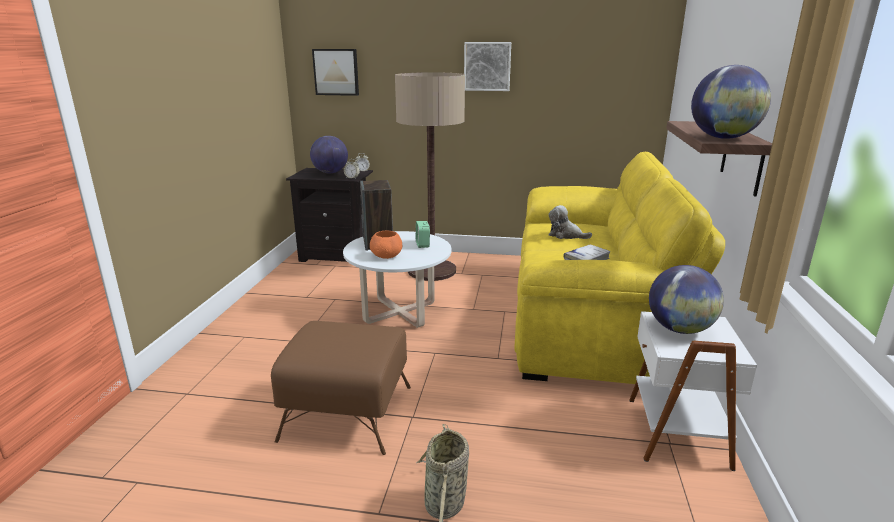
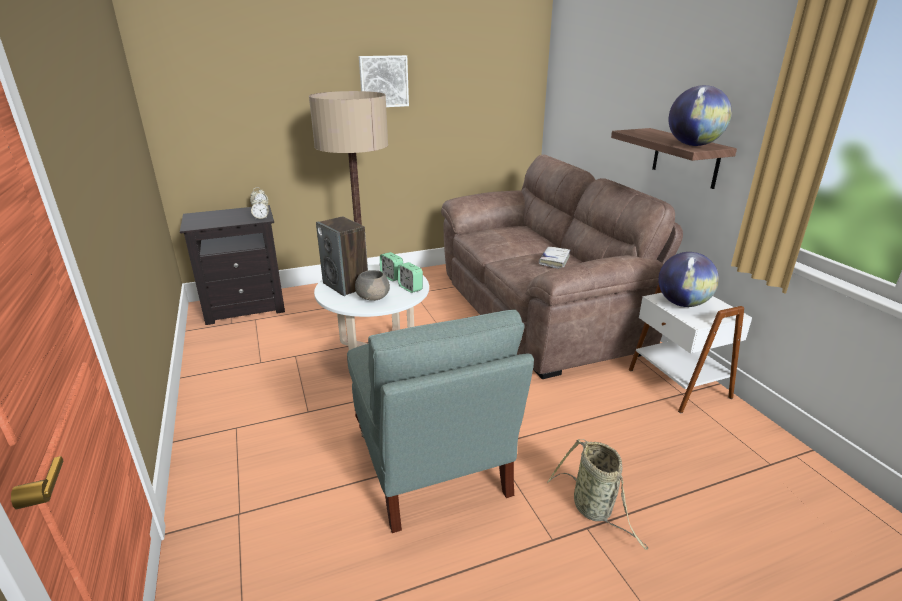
camera: 30 degrees left, 5 degrees up
brown ottoman [271,321,411,455] -> grey armchair [347,309,534,533]
globe [310,136,348,173] -> none
picture [312,49,359,96] -> none
orange bowl [370,231,402,259] -> grey bowl [355,270,390,301]
yellow sofa [514,152,725,384] -> brown sofa [441,155,683,379]
plush toy [548,205,592,239] -> none
none -> alarm clock [398,262,423,293]

